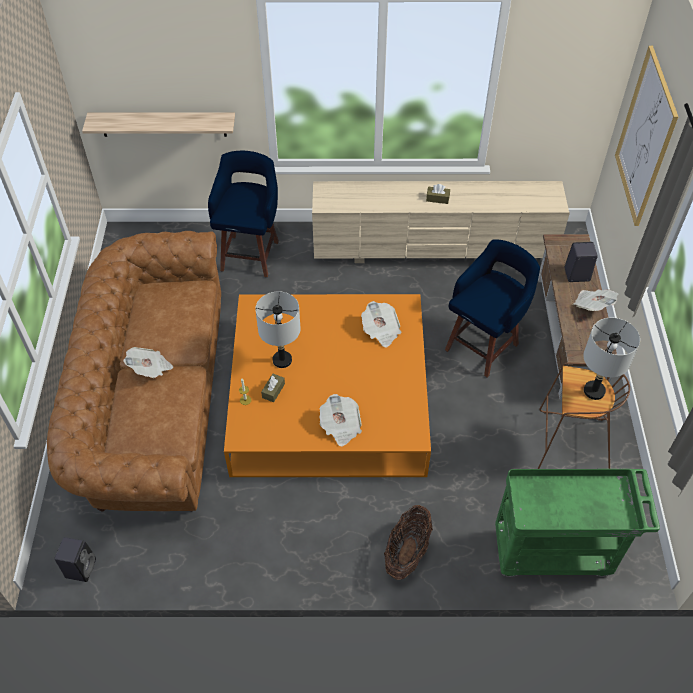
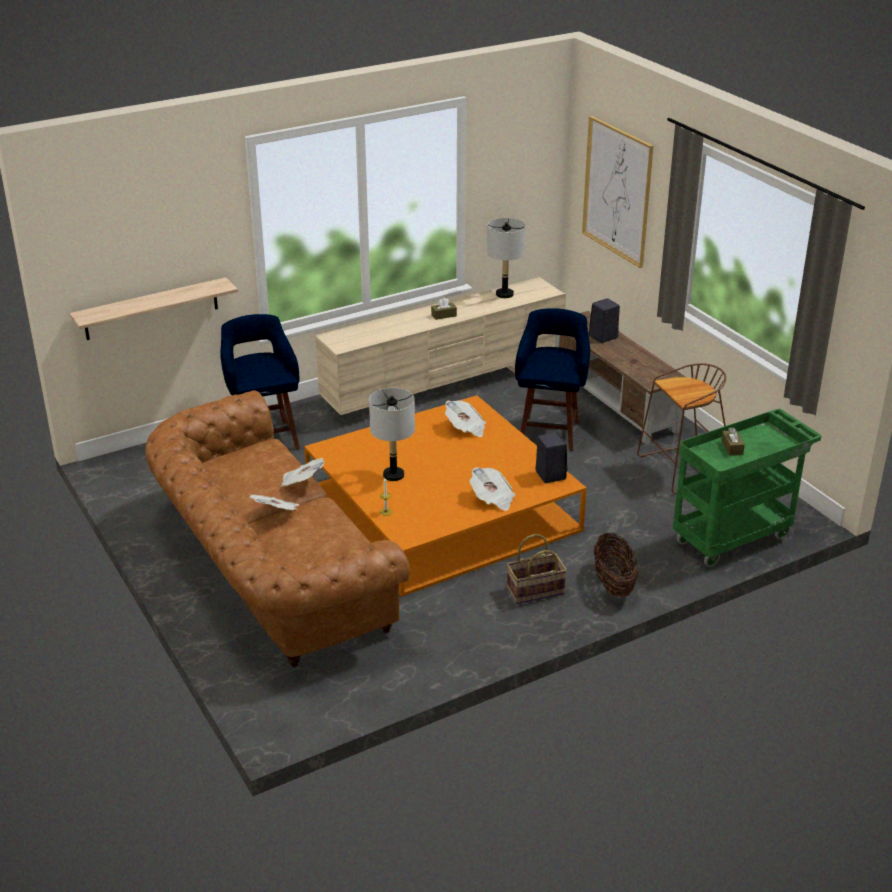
camera: 30 degrees left, 20 degrees down
black speaker [55,537,96,582] -> black speaker moved to [536,432,568,483]
brown tissue box [261,374,285,402] -> brown tissue box moved to [721,427,745,456]
newspaper [573,289,618,311] -> newspaper moved to [281,458,325,487]
grey table lamp [583,318,640,400] -> grey table lamp moved to [487,218,526,298]
none -> basket [506,534,567,604]

